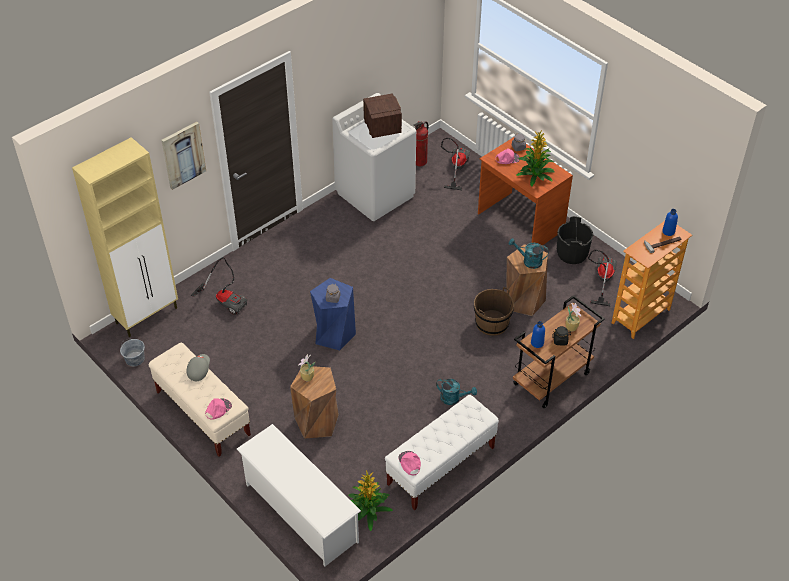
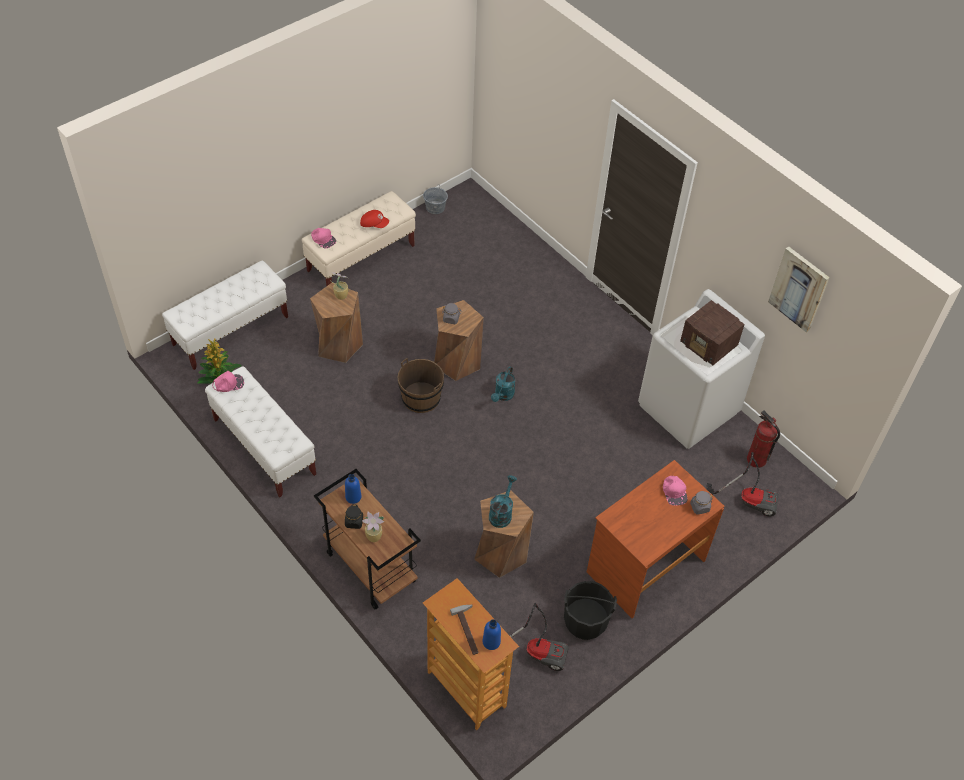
camera: 90 degrees right, 5 degrees up
beige cabinet [72,137,178,337] -> none
picture [161,122,206,190] -> picture moved to [768,246,830,333]
grey cap [186,354,210,381] -> red cap [360,210,389,228]
vacuum cleaner [191,257,247,315] -> none
white shoe rack [237,424,361,566] -> white bench [162,261,288,370]
blue stool [310,278,356,350] -> brown stool [434,300,484,381]
radio [363,93,402,138] -> radio turned 60 degrees clockwise [680,300,745,365]
turquoise watering can [436,379,477,405] -> turquoise watering can moved to [491,366,515,402]
brown bucket [474,287,514,336] -> brown bucket moved to [397,358,444,413]
potted plant [516,130,555,187] -> none

